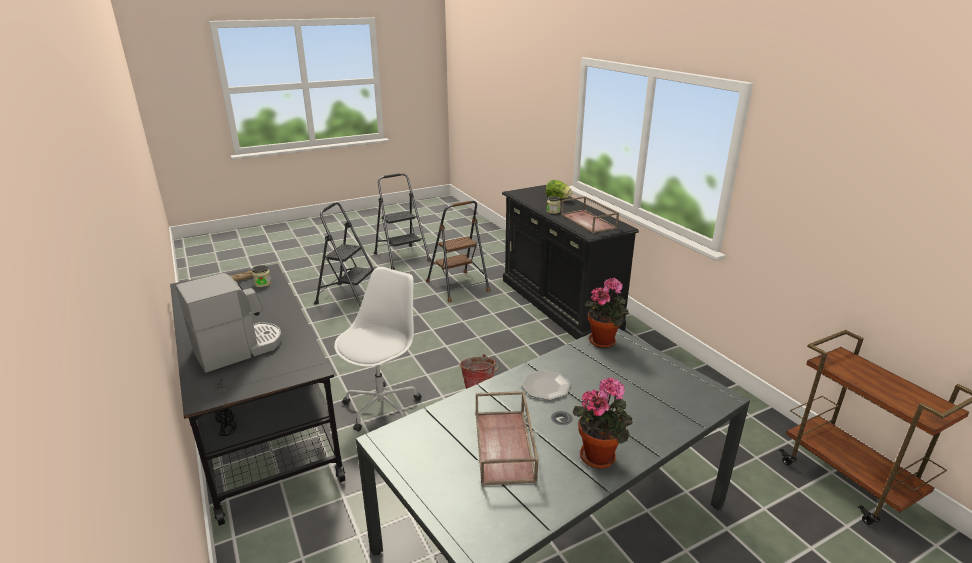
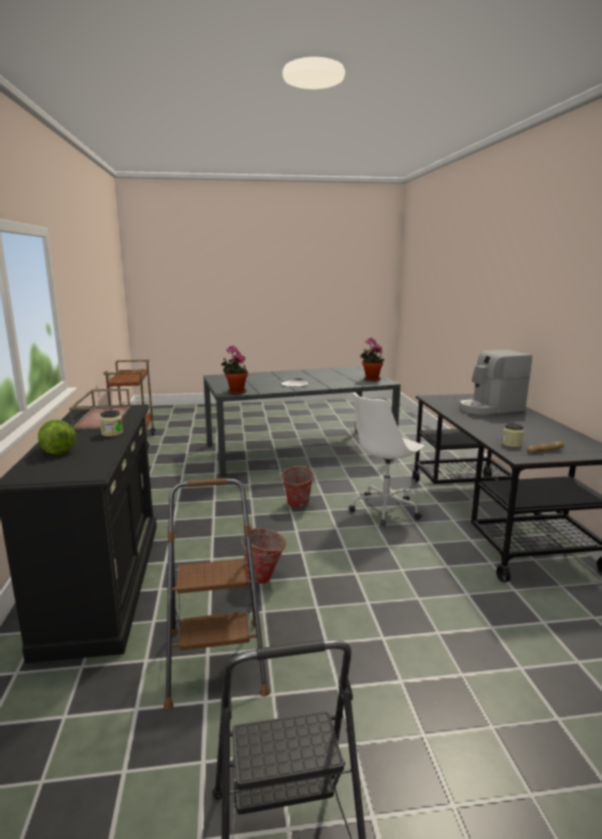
camera: 160 degrees left, 10 degrees down
black step ladder [314,202,374,306] -> none
brown tray [476,391,538,486] -> none
potted plant [573,377,632,469] -> potted plant moved to [360,338,384,381]
none -> bucket [242,526,286,584]

